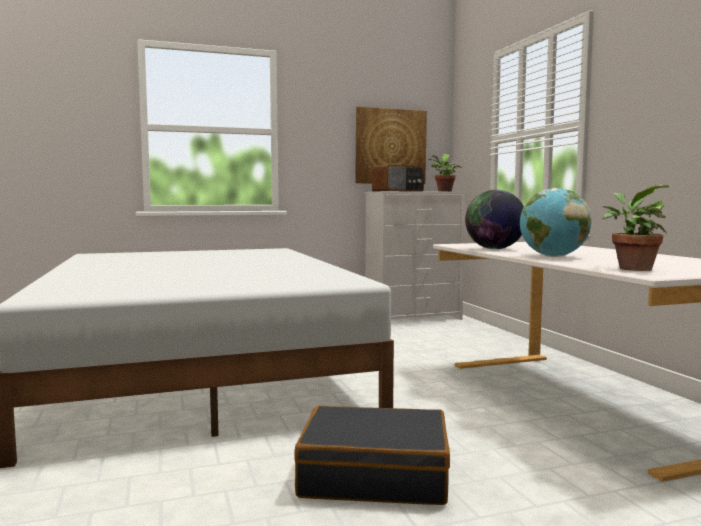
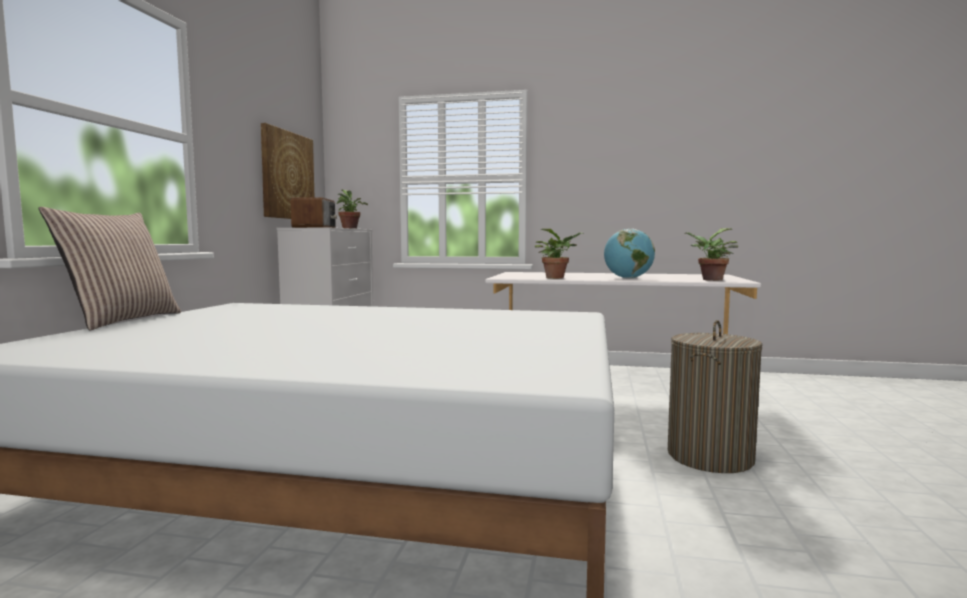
camera: 60 degrees left, 0 degrees up
black suitcase [294,406,450,505] -> laundry basket [668,320,763,473]
globe [465,190,524,249] -> potted plant [535,229,584,279]
none -> pillow [39,207,181,331]

